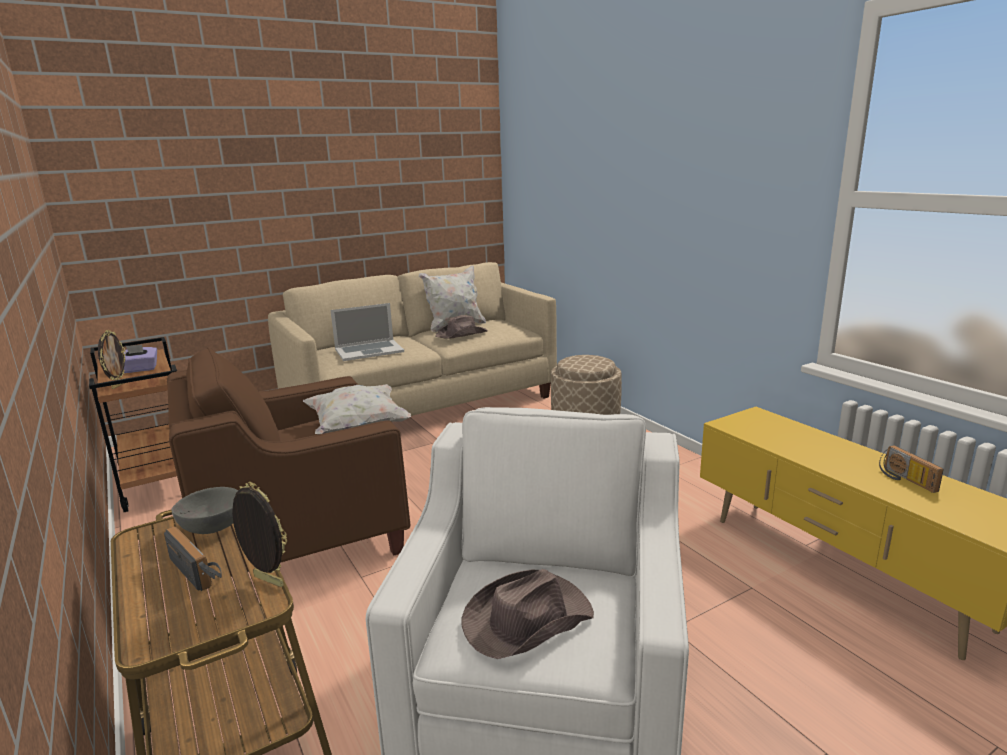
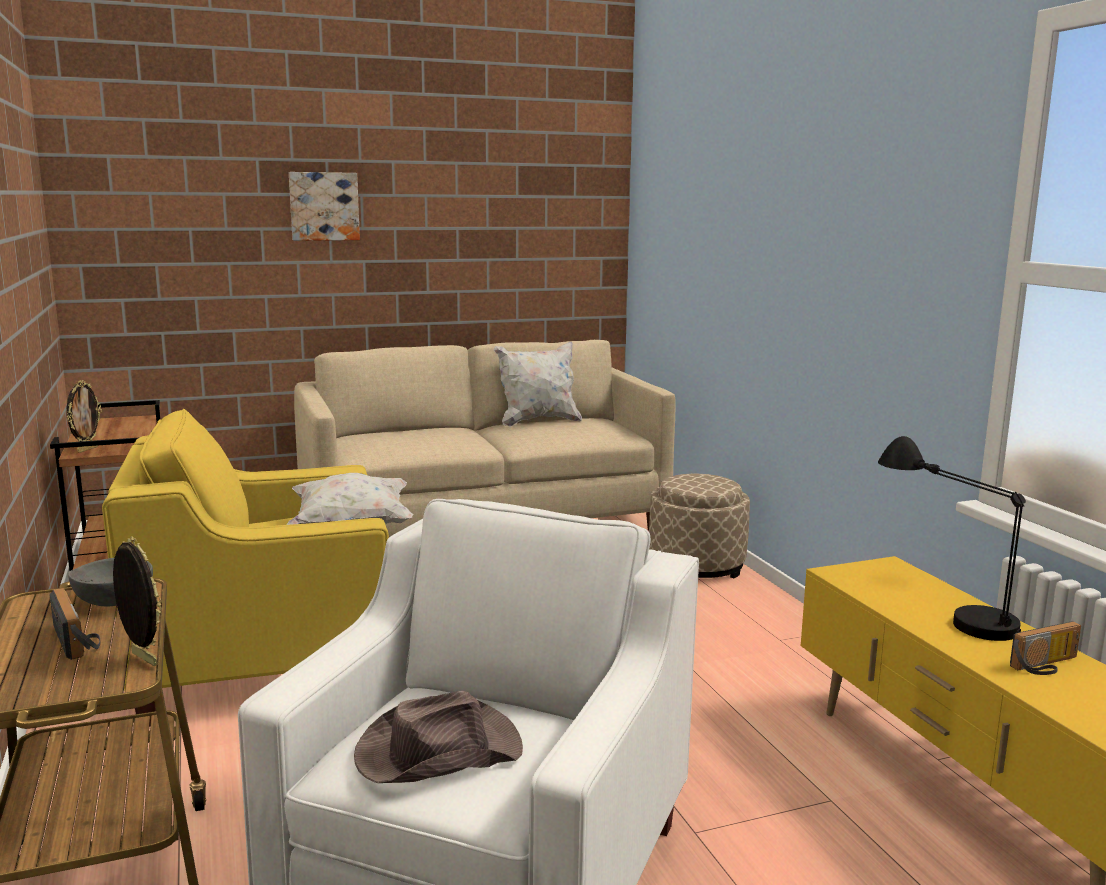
camera: 10 degrees right, 5 degrees down
purple tissue box [124,344,157,373] -> none
brown armchair [167,348,410,577] -> yellow armchair [102,409,389,727]
laptop [330,303,404,361] -> none
brown hat [435,315,487,339] -> none
radio [879,445,944,493] -> radio turned 105 degrees counterclockwise [1010,621,1081,675]
none -> picture [289,172,360,241]
none -> black table lamp [878,436,1026,641]

